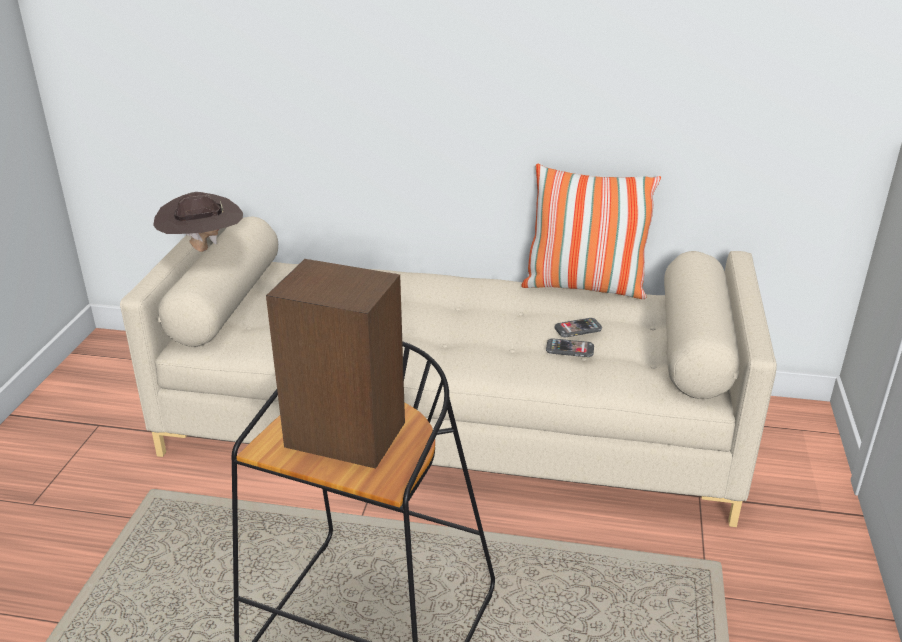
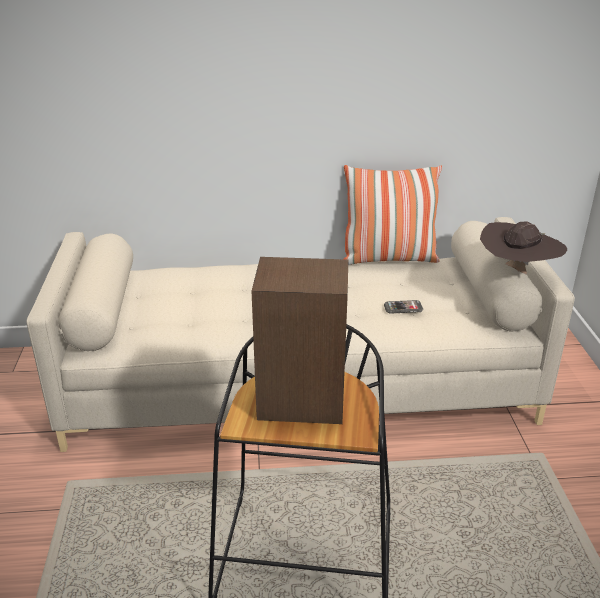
camera: 15 degrees left, 0 degrees up
brown hat [153,192,243,252] -> brown hat moved to [480,222,567,274]
phone [554,318,602,338] -> none

